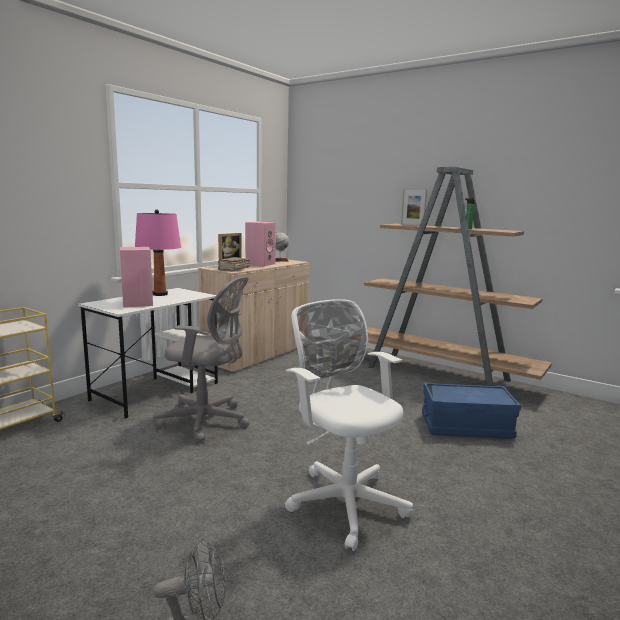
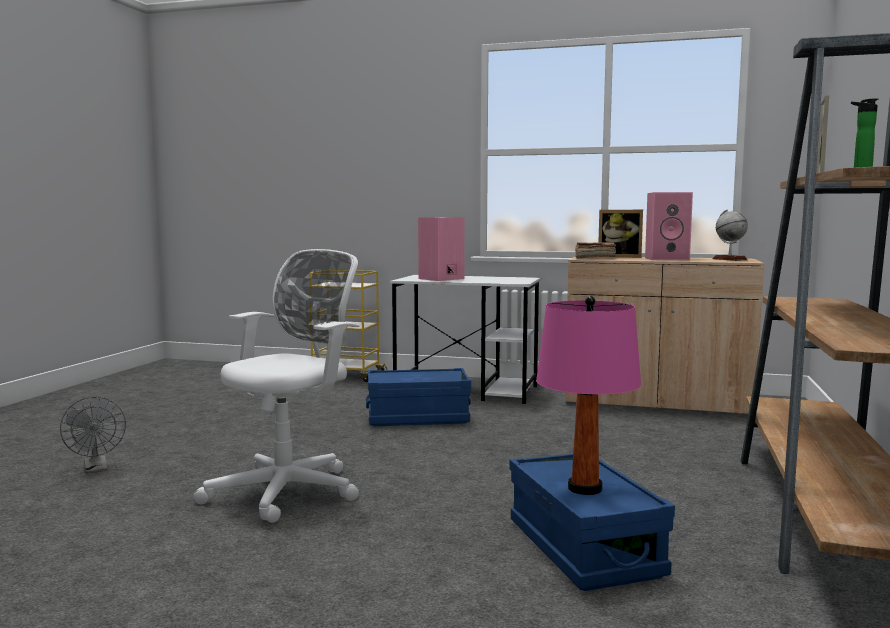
camera: 70 degrees right, 5 degrees down
pink table lamp [135,209,181,296] -> pink table lamp moved to [536,296,641,495]
grey office chair [153,277,250,443] -> blue storage box [366,368,471,426]

